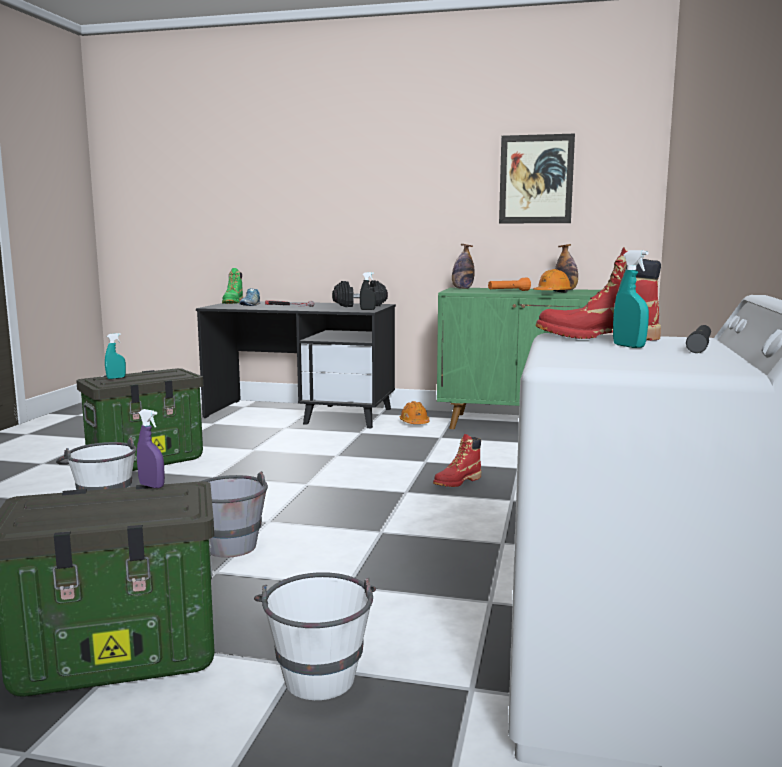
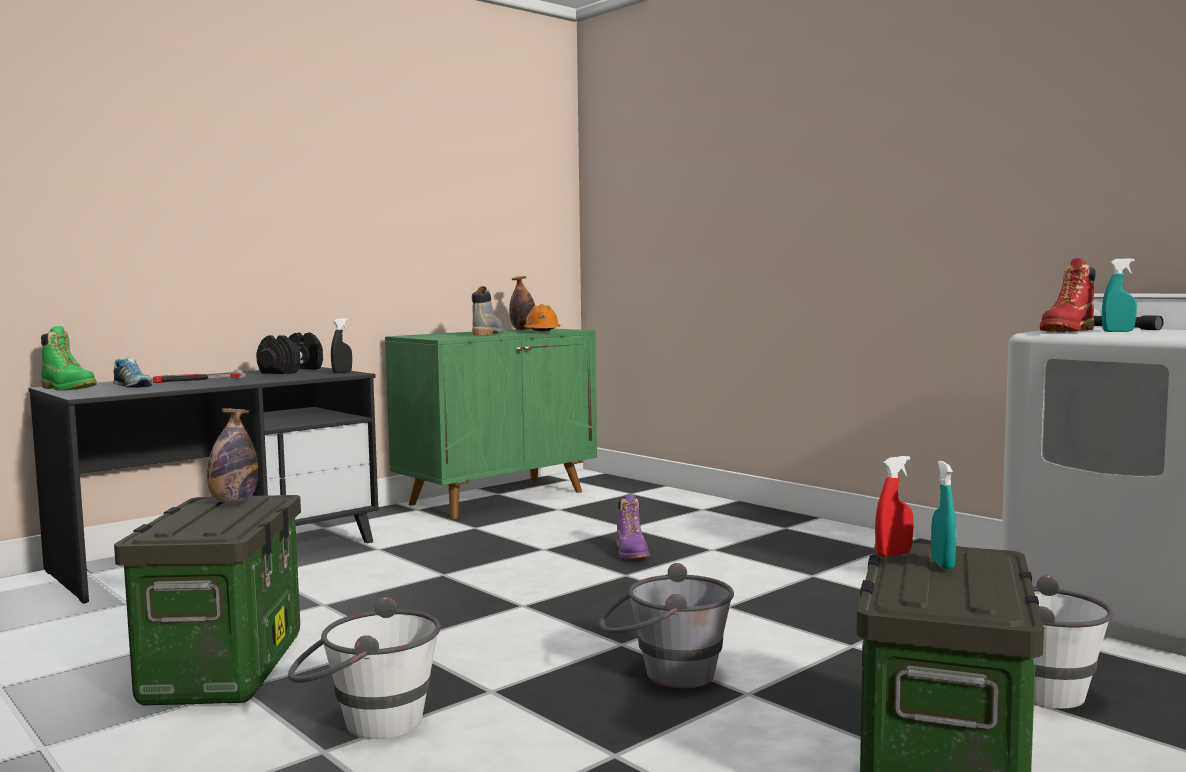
camera: 55 degrees left, 5 degrees down
turquoise spray bottle [105,333,126,379] -> turquoise spray bottle moved to [931,461,956,569]
purple spray bottle [137,409,165,488] -> red spray bottle [875,456,913,557]
orange hard hat [400,401,430,424] -> none
red boot [433,434,481,487] -> purple boot [617,494,650,559]
bottle [452,244,474,289] -> bottle moved to [207,408,258,503]
orange flashlight [488,278,531,291] -> grey boot [472,286,503,335]
picture [499,134,575,223] -> none

